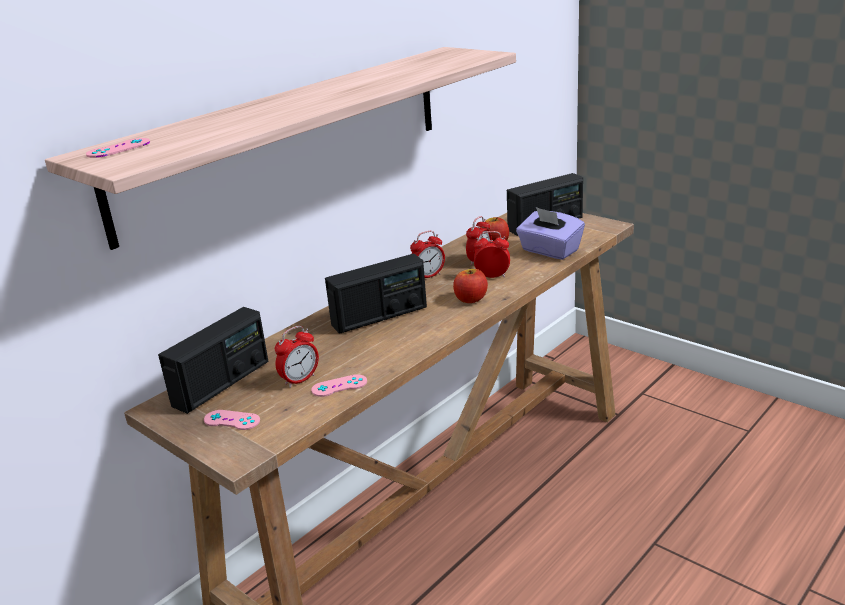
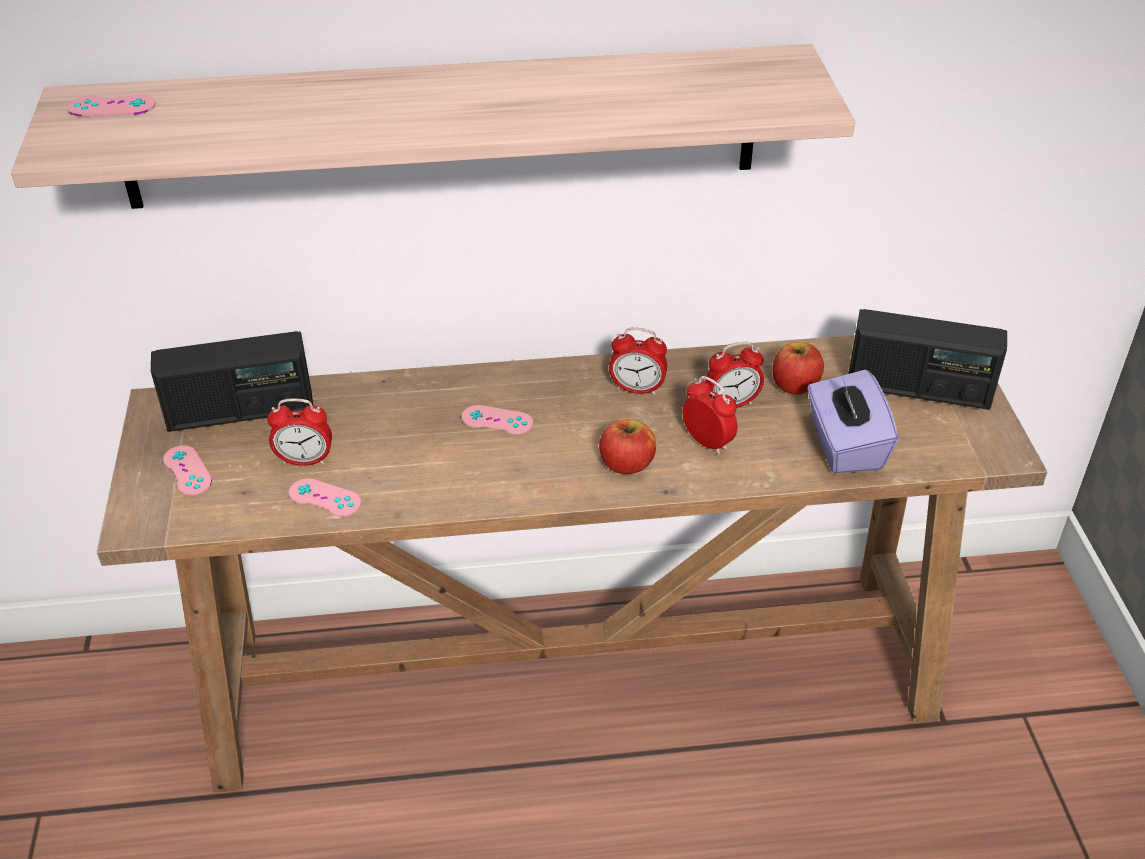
camera: 40 degrees right, 15 degrees up
radio [325,254,427,334] -> pink game controller [462,405,533,435]

